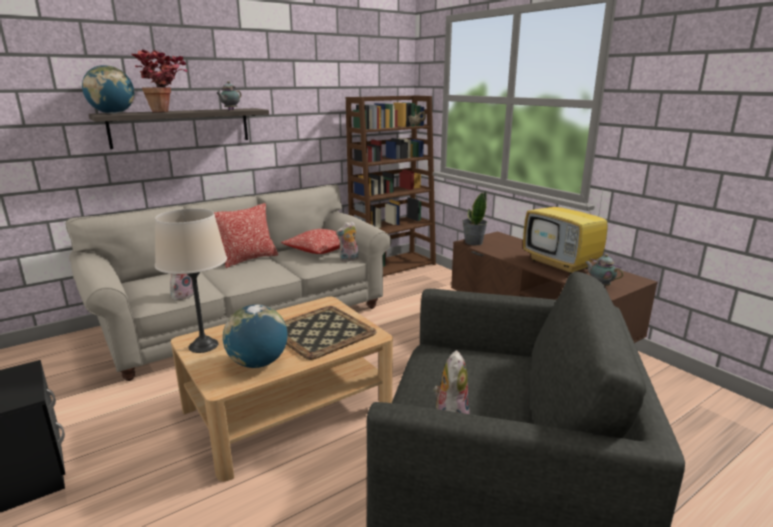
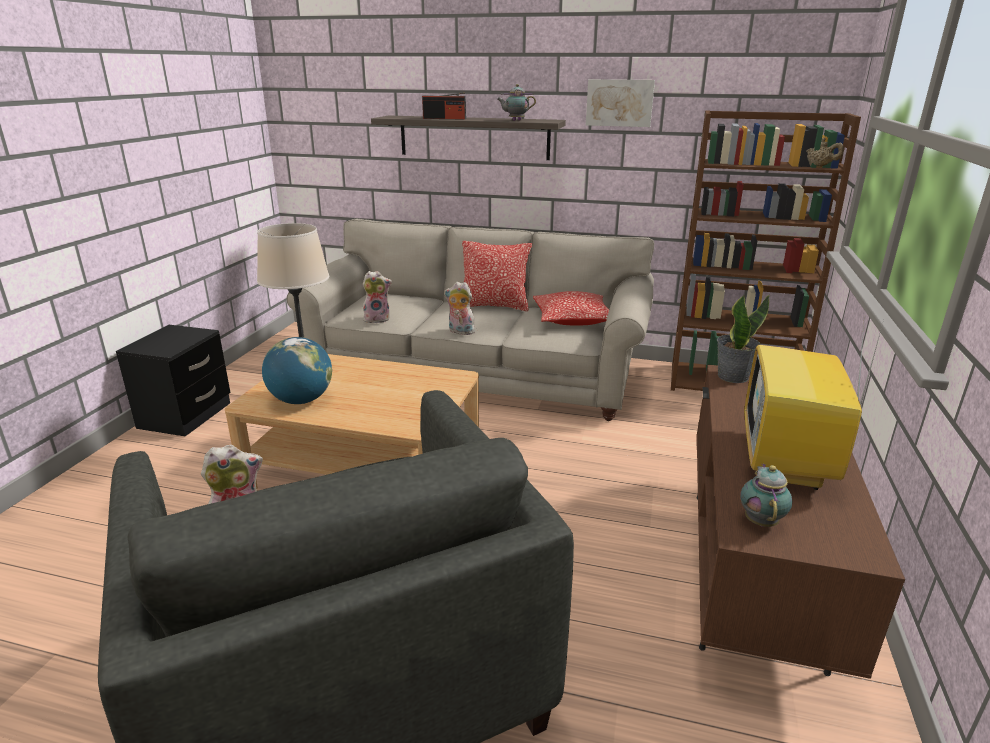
camera: 50 degrees right, 5 degrees up
globe [82,65,134,114] -> none
potted plant [131,50,188,112] -> radio [422,92,466,120]
tray [284,306,376,360] -> none
plush toy [336,221,359,262] -> plush toy moved to [444,282,475,335]
none -> picture [586,79,655,127]

